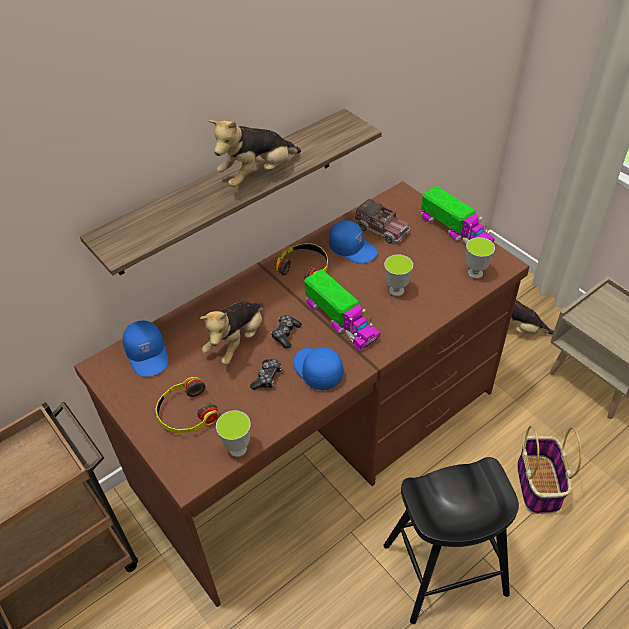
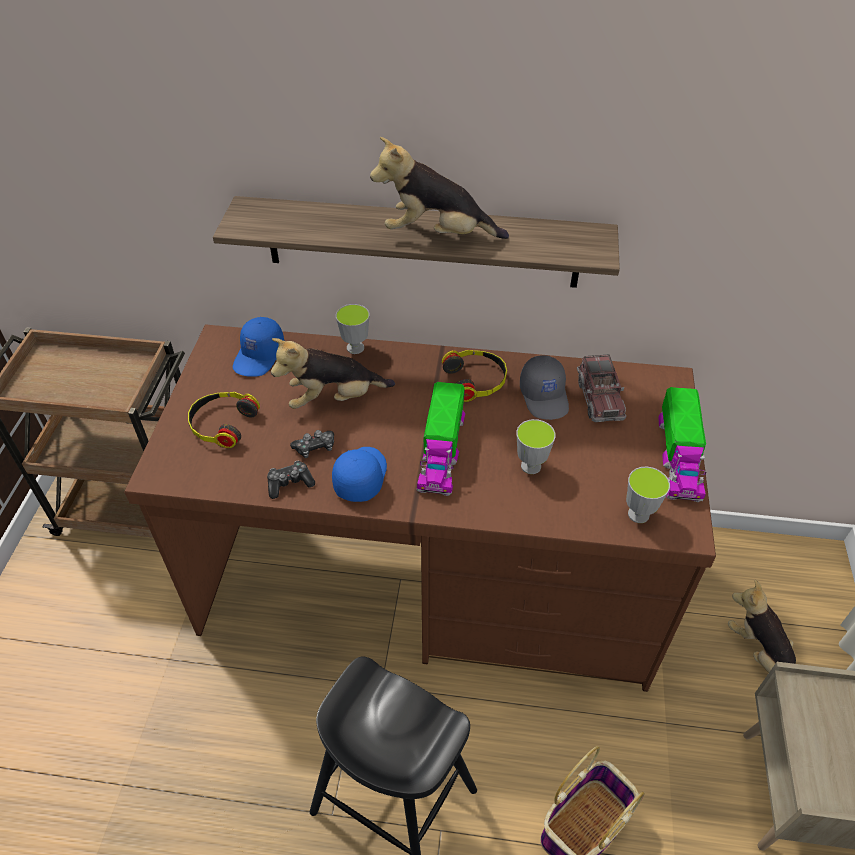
camera: 45 degrees right, 0 degrees up
cup [216,410,251,457] -> cup moved to [336,304,369,354]
game controller [271,315,302,349] -> game controller moved to [267,461,315,499]
blue cap [329,220,378,264] -> grey cap [520,355,569,420]

